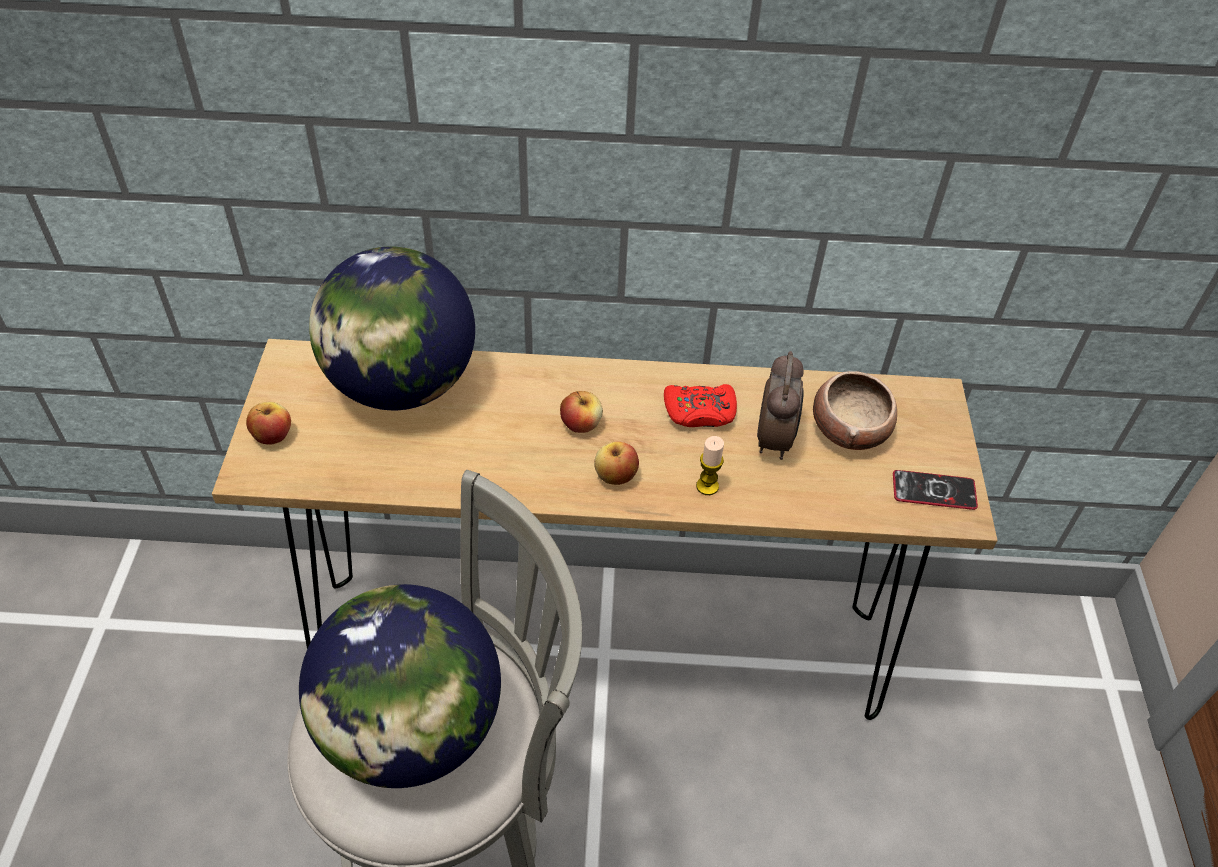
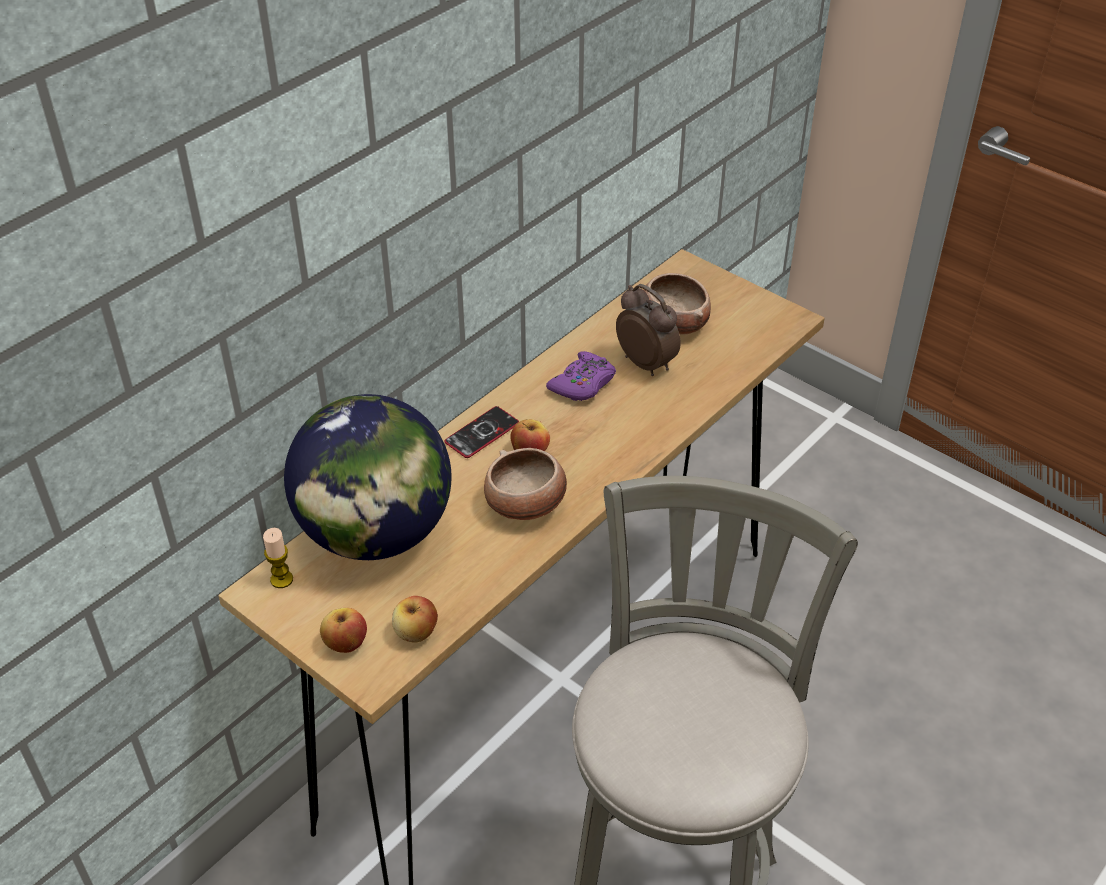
camera: 50 degrees left, 5 degrees down
globe [299,584,501,788] -> none
apple [594,441,639,485] -> apple moved to [392,596,438,643]
red game controller [664,384,737,427] -> purple game controller [546,351,616,401]
candle [696,436,724,495] -> candle moved to [263,528,293,588]
phone [893,470,978,510] -> phone moved to [445,406,519,458]
none -> bowl [484,448,567,520]

